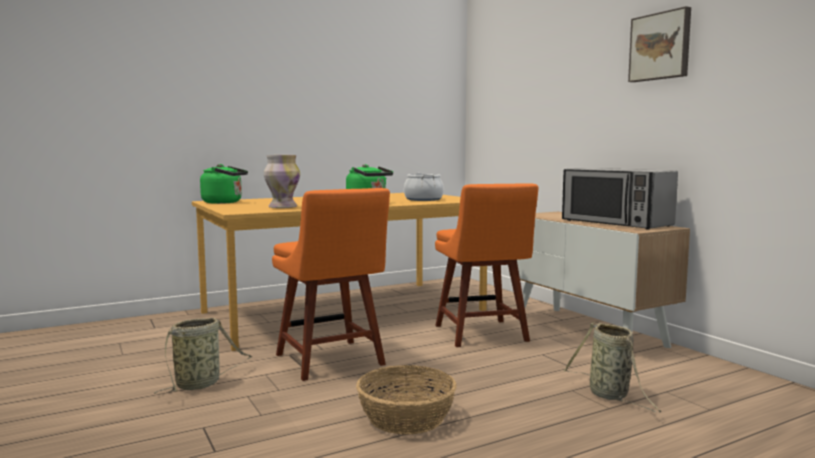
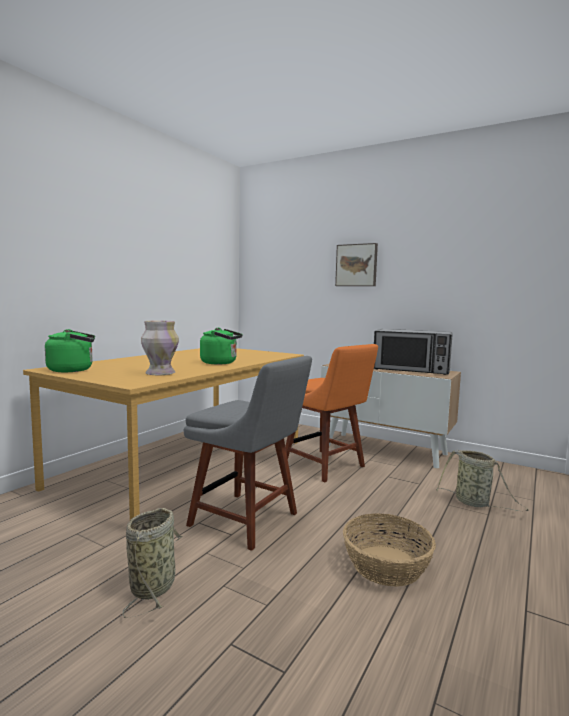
camera: 30 degrees left, 0 degrees up
orange chair [272,188,390,381] -> grey chair [184,356,312,551]
cooking pot [404,173,444,201] -> none
picture [628,6,691,82] -> picture moved to [335,243,378,286]

